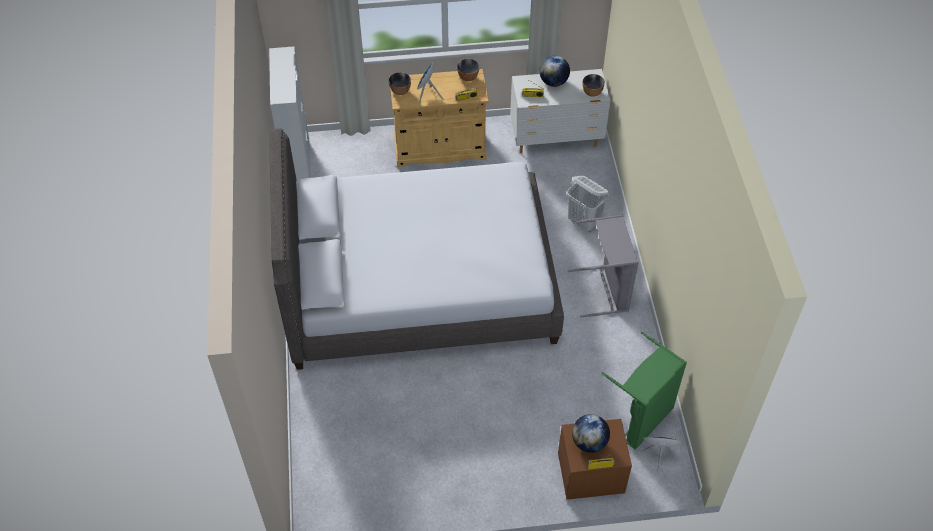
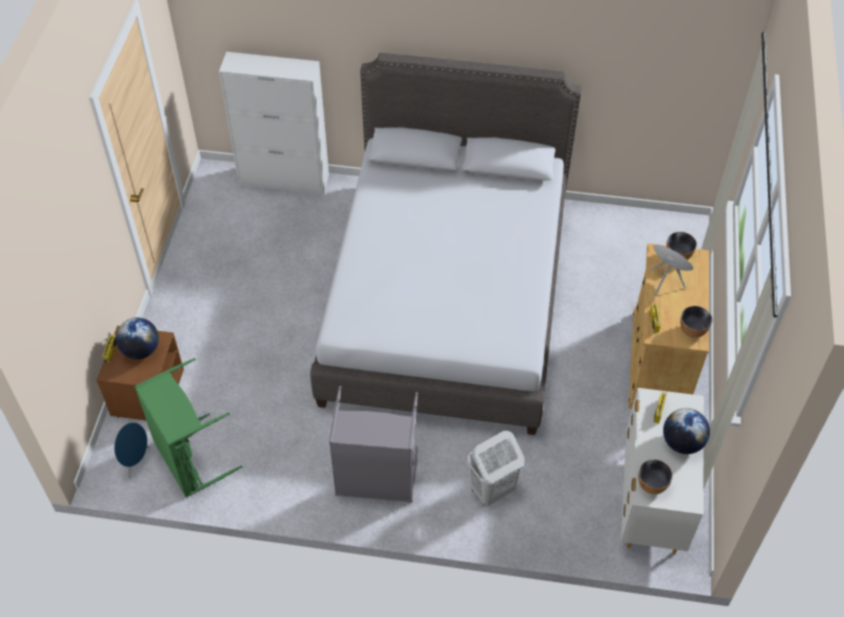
camera: 105 degrees right, 0 degrees up
white cabinet [269,46,311,180] -> white cabinet moved to [219,52,329,194]

